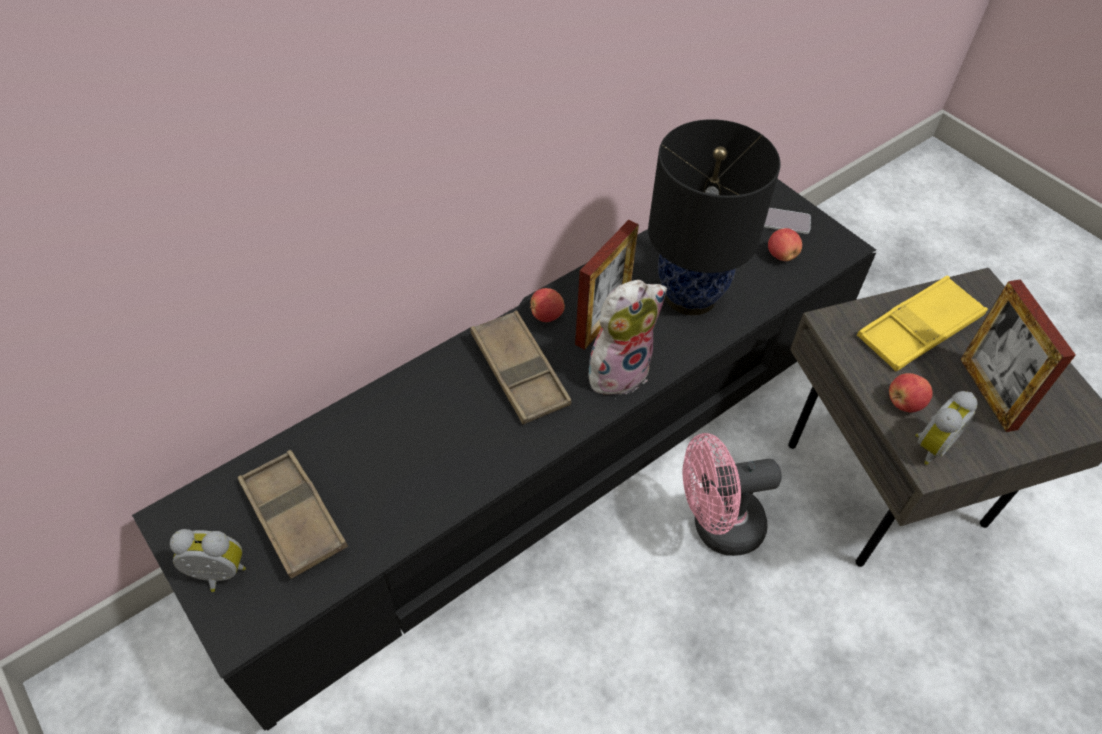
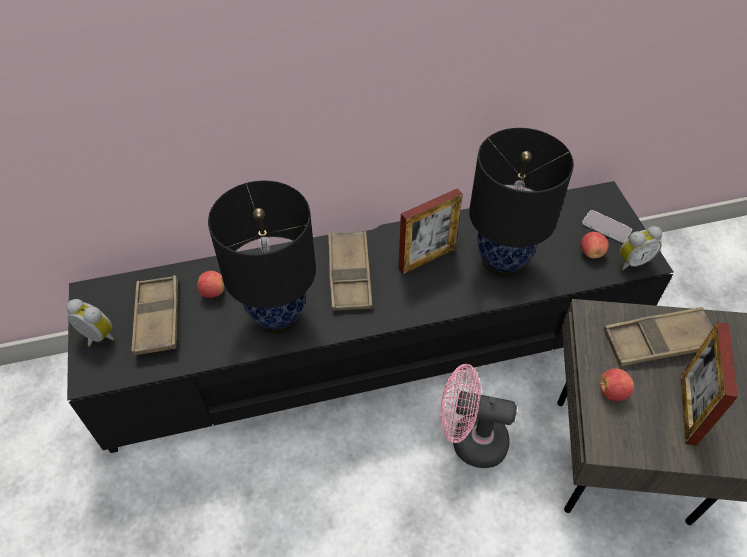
camera: 25 degrees right, 0 degrees up
apple [530,288,565,322] -> apple moved to [197,271,224,298]
plush toy [589,280,667,395] -> none
yellow tray [857,275,988,371] -> brown tray [604,307,713,366]
alarm clock [915,391,978,465] -> alarm clock moved to [620,226,662,270]
none -> black table lamp [208,181,316,333]

